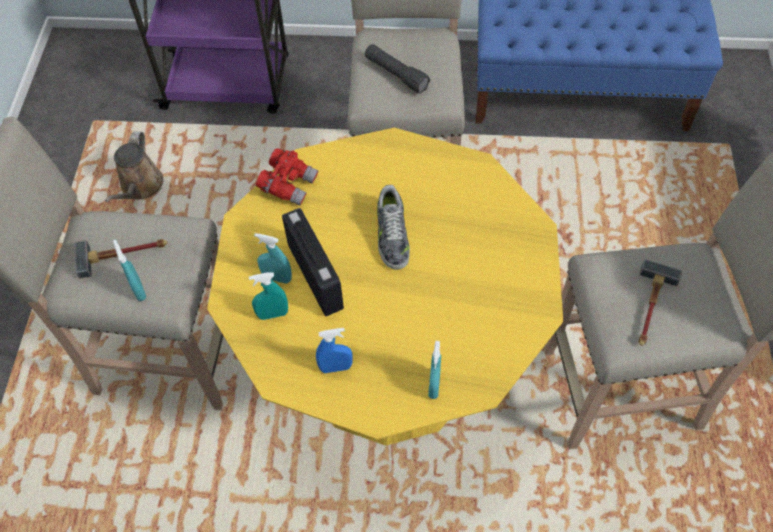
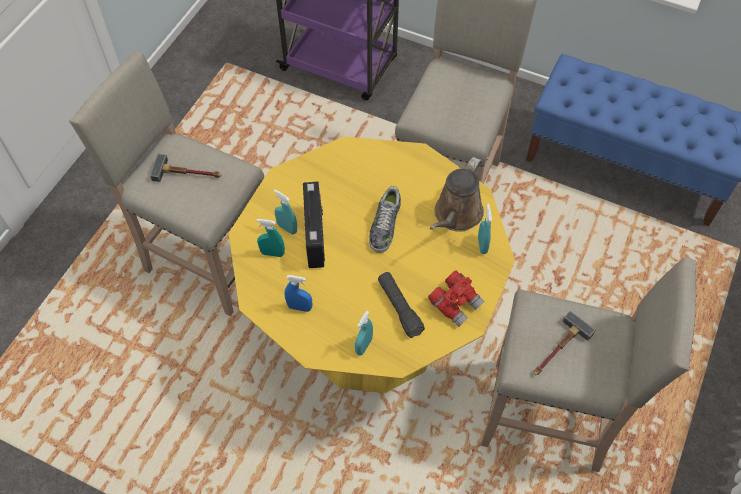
camera: 20 degrees right, 0 degrees up
brown watering can [105,131,163,202] -> brown watering can moved to [430,157,484,232]
turquoise spray bottle [113,240,146,301] -> turquoise spray bottle moved to [478,204,492,254]
red binoculars [256,148,318,206] -> red binoculars moved to [428,271,484,327]
black flashlight [365,44,430,93] -> black flashlight moved to [378,272,425,338]

